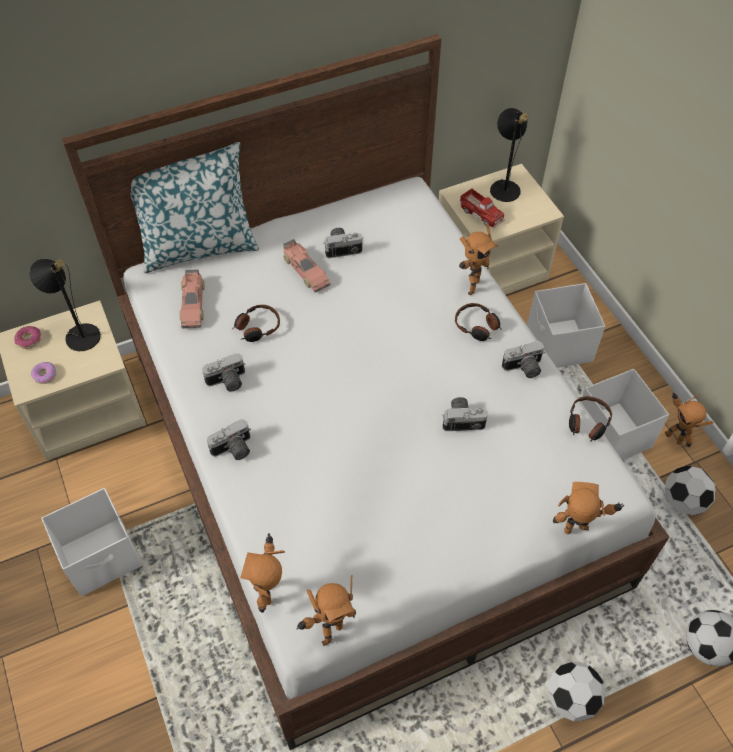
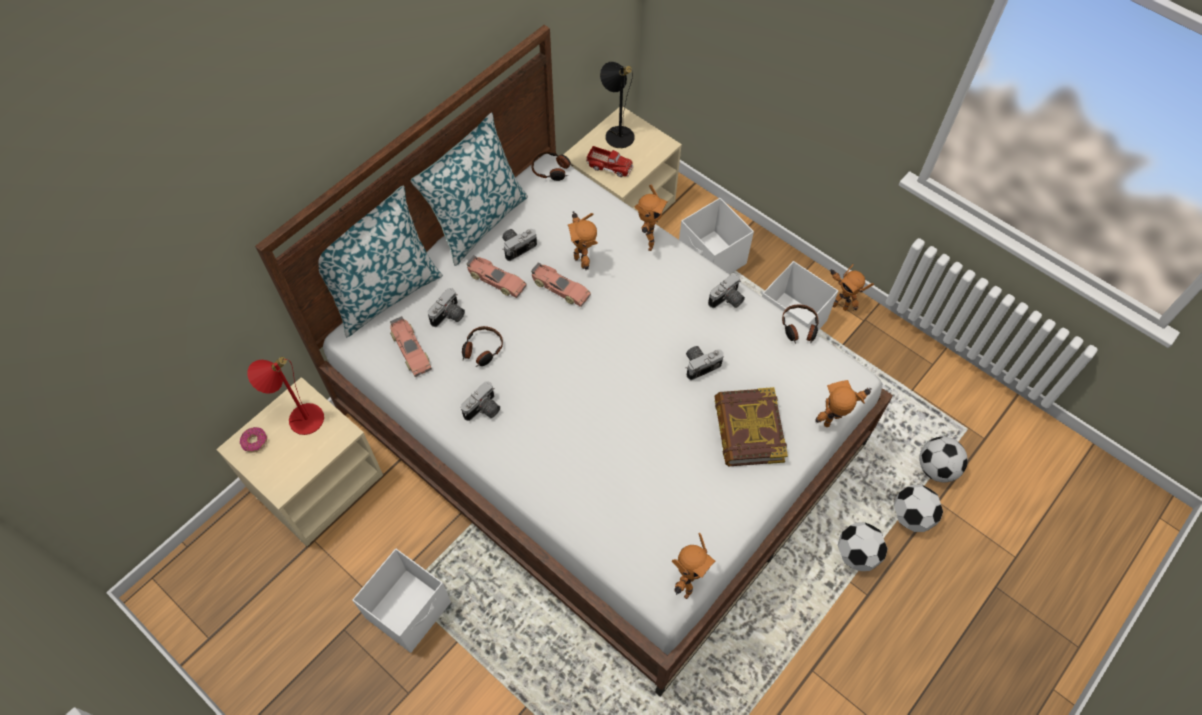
camera: 25 degrees left, 5 degrees up
black table lamp [29,259,101,351] -> red table lamp [247,357,324,435]
donut [31,362,57,384] -> none
camera [207,419,251,460] -> camera moved to [428,288,465,327]
toy robot [240,533,285,613] -> toy robot moved to [568,211,598,270]
headphones [455,303,502,341] -> headphones moved to [531,151,573,181]
football [665,466,715,515] -> football moved to [894,485,943,532]
none -> pillow [411,113,528,266]
none -> toy car [531,262,591,307]
none -> book [715,387,788,467]

